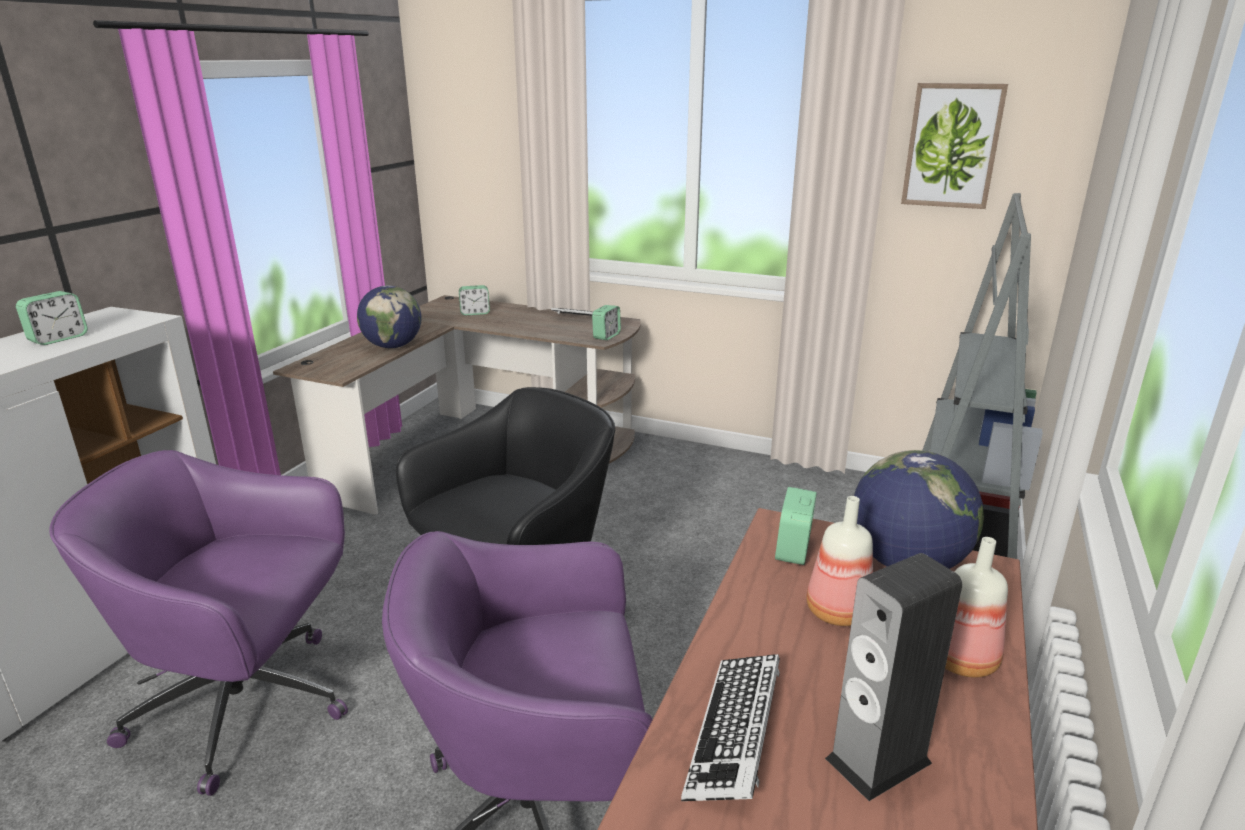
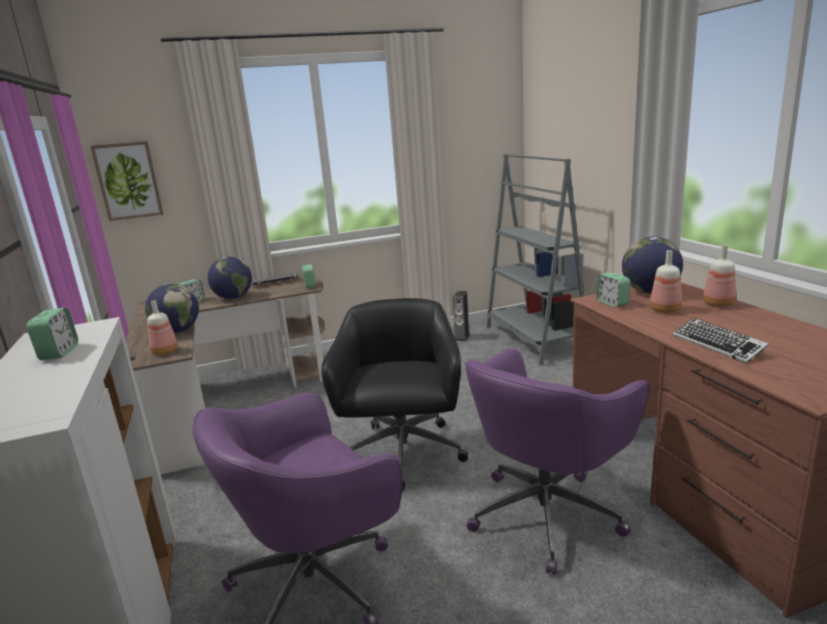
camera: 40 degrees left, 5 degrees down
speaker [825,553,962,801] -> speaker moved to [453,291,470,341]
picture [901,83,1008,209] -> picture moved to [90,141,163,221]
none -> bottle [147,300,178,355]
none -> globe [208,257,252,299]

